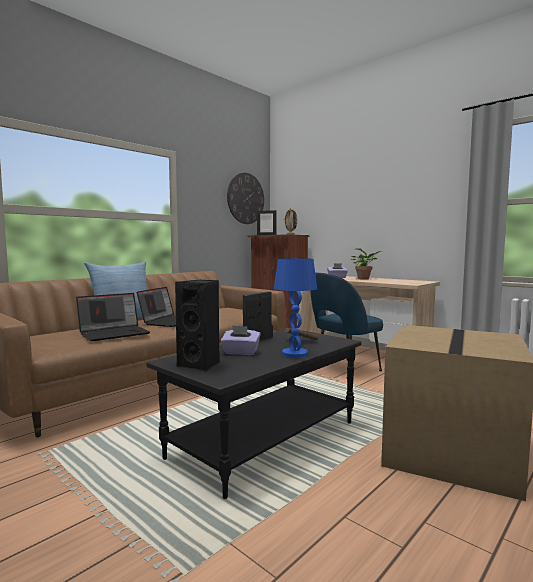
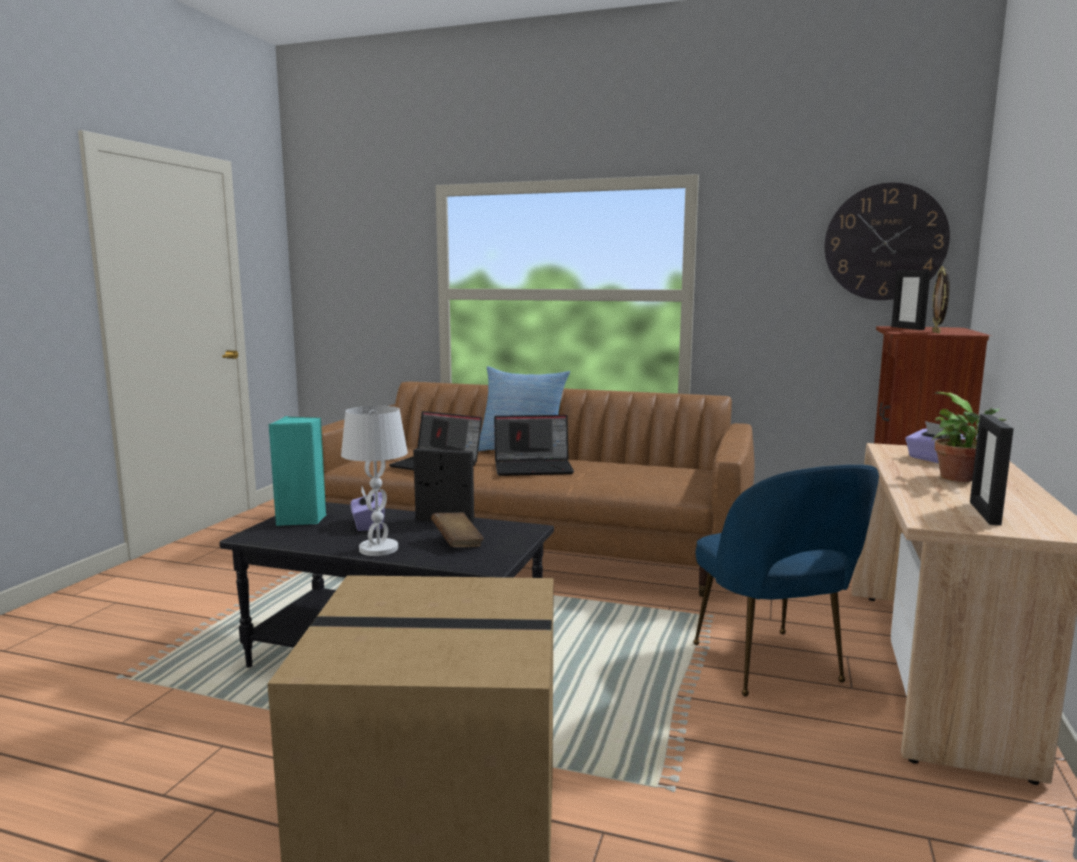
camera: 65 degrees right, 5 degrees up
black speaker [175,280,220,372] -> turquoise speaker [269,416,326,526]
blue table lamp [274,258,317,358] -> white table lamp [341,406,408,556]
blue chair [310,273,383,371] -> blue chair turned 135 degrees counterclockwise [693,465,879,697]
none -> picture frame [970,414,1014,526]

